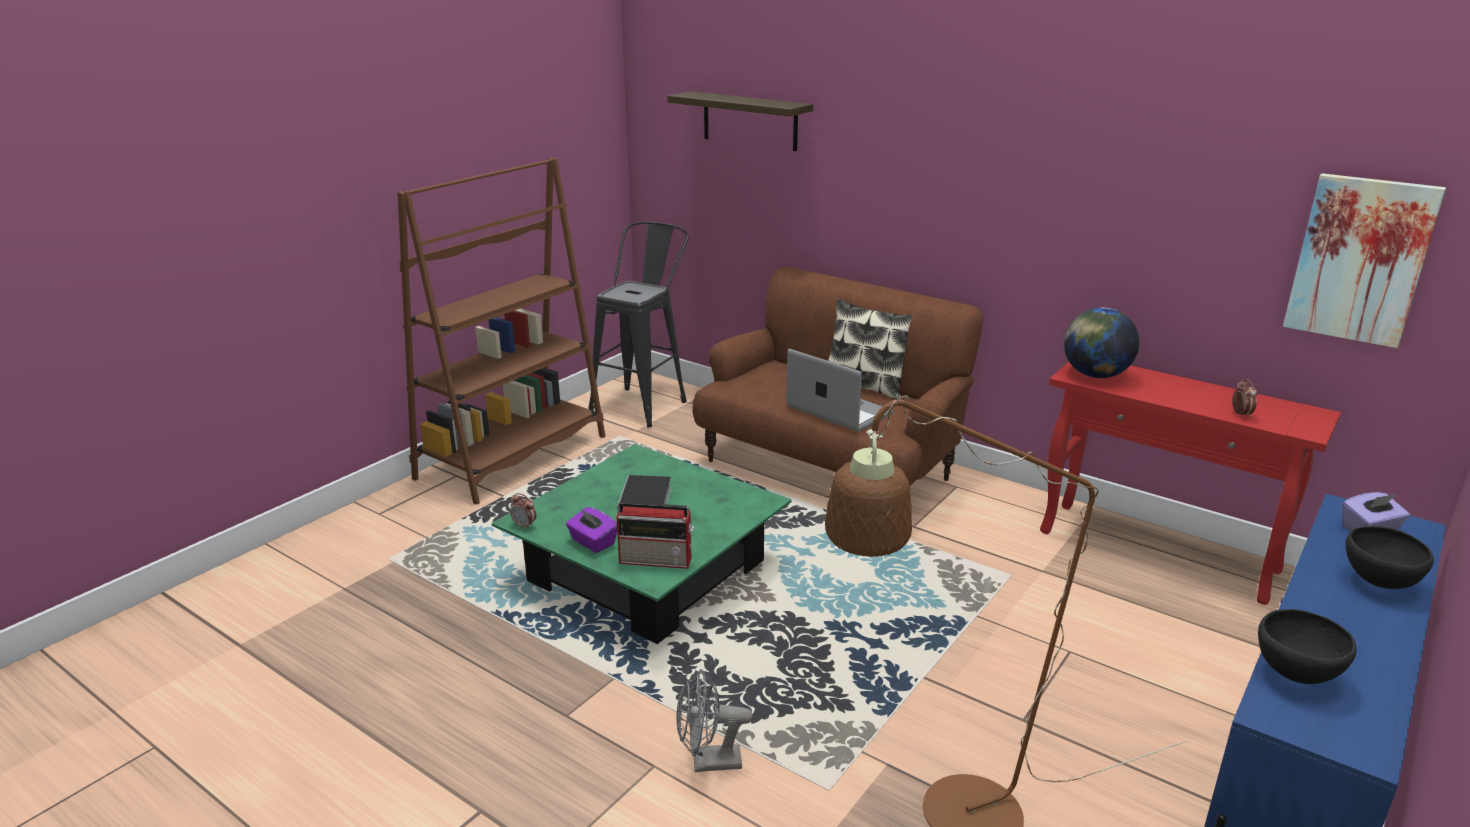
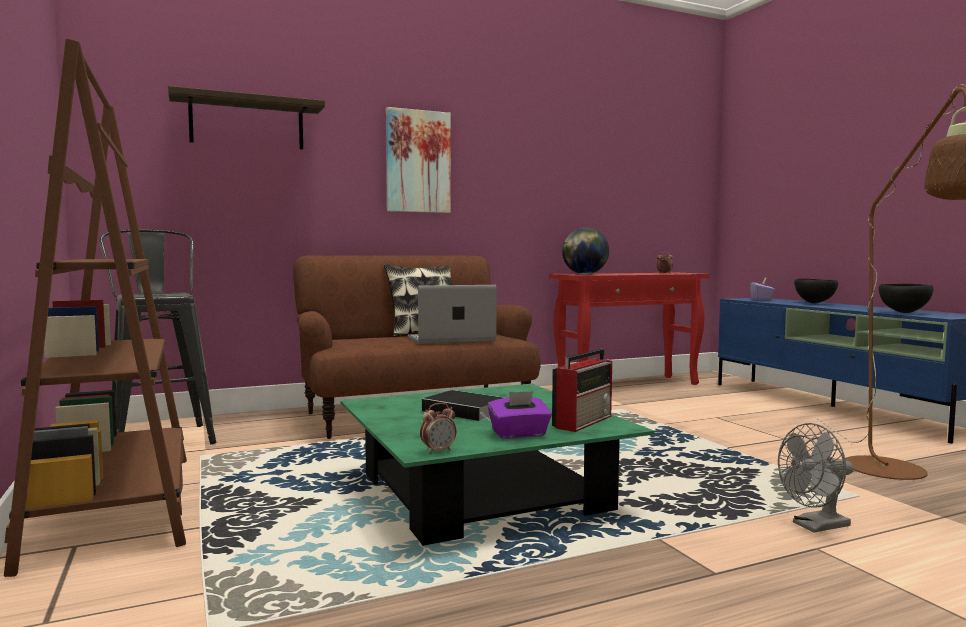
camera: 60 degrees left, 20 degrees down
grey fan [676,669,753,772] -> grey fan turned 45 degrees clockwise [778,423,854,533]
picture [1283,173,1446,348] -> picture moved to [386,107,451,213]

